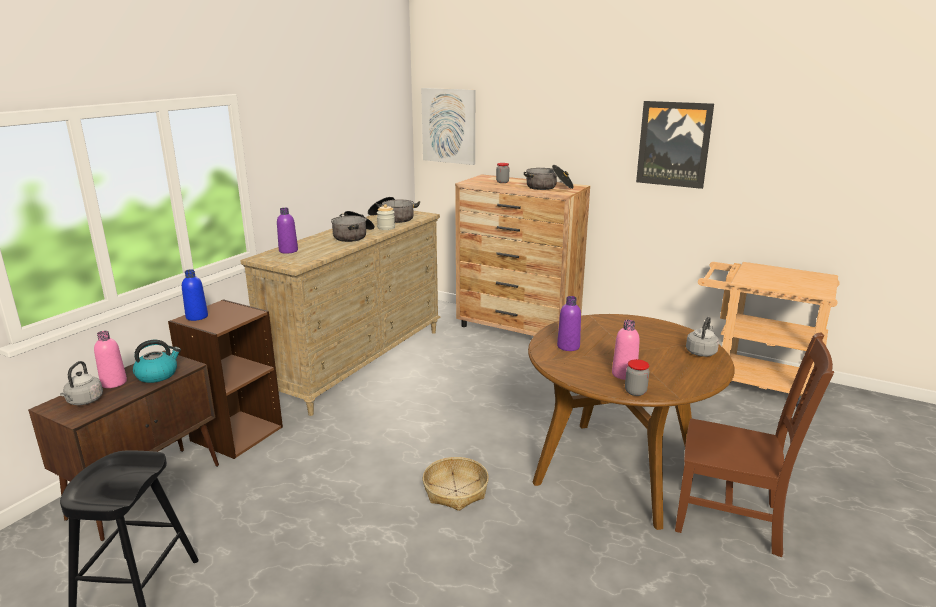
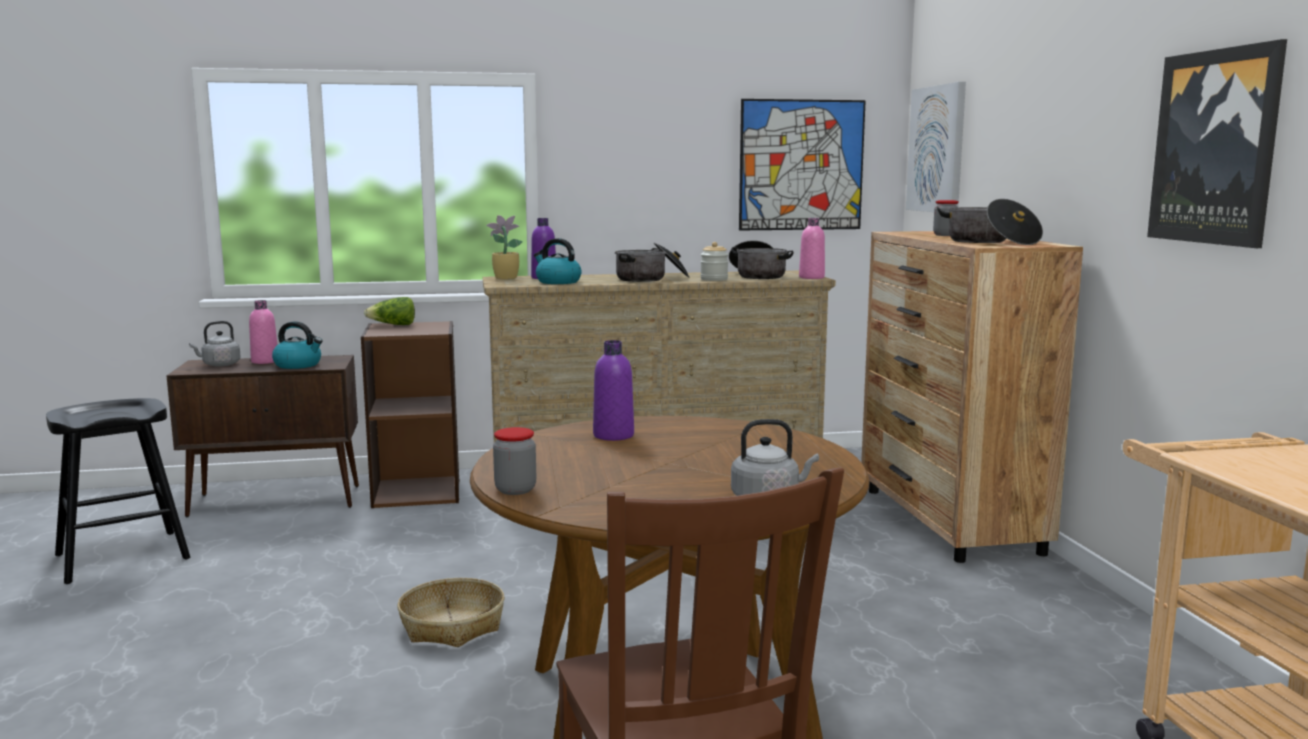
camera: 50 degrees right, 10 degrees down
blue bottle [182,269,208,321] -> lettuce [364,297,415,325]
pink bottle [612,320,640,380] -> pink bottle moved to [799,218,825,279]
none -> potted plant [486,215,523,280]
none -> kettle [534,238,582,284]
none -> picture [739,99,866,231]

